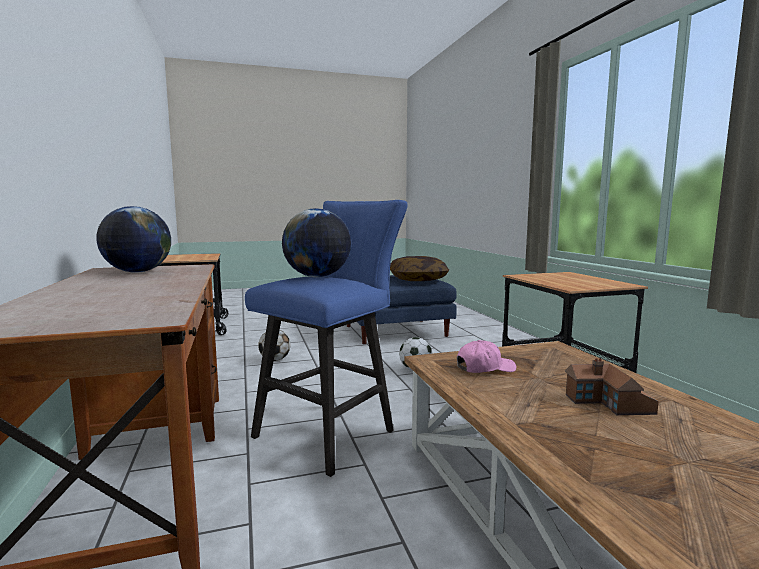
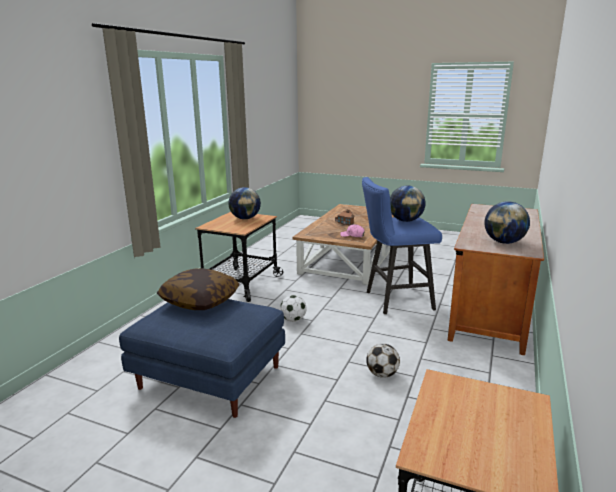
camera: 140 degrees left, 10 degrees up
none -> globe [228,187,261,219]

